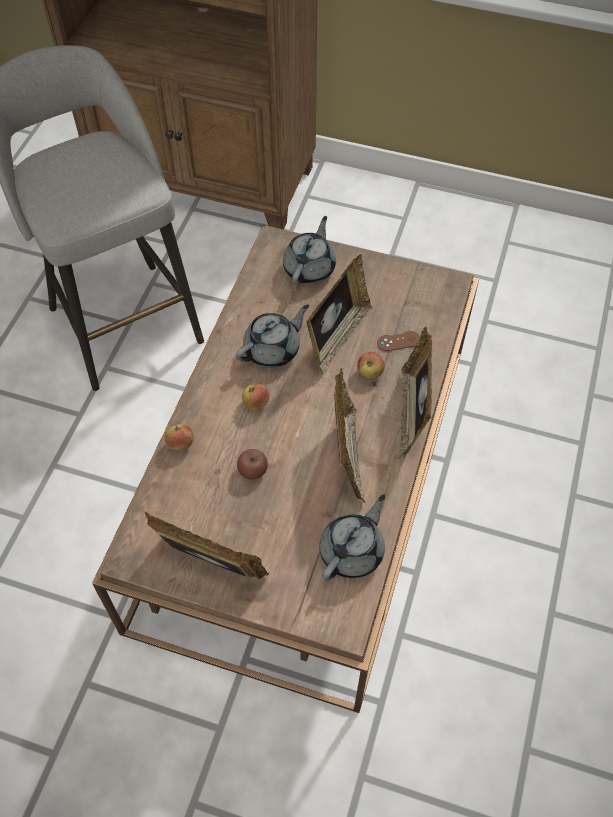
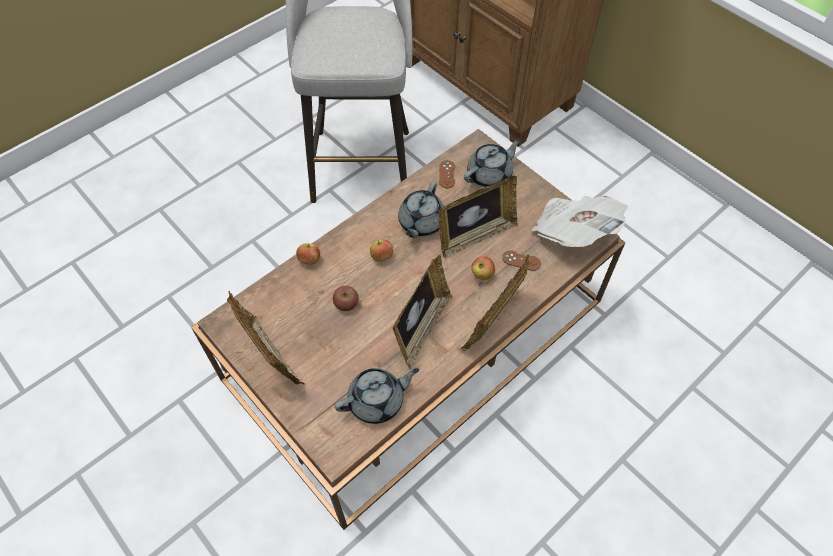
camera: 30 degrees right, 0 degrees up
grey teapot [236,305,309,368] -> grey teapot turned 120 degrees clockwise [398,182,444,238]
none -> brown game controller [439,160,455,188]
none -> newspaper [532,196,628,247]

